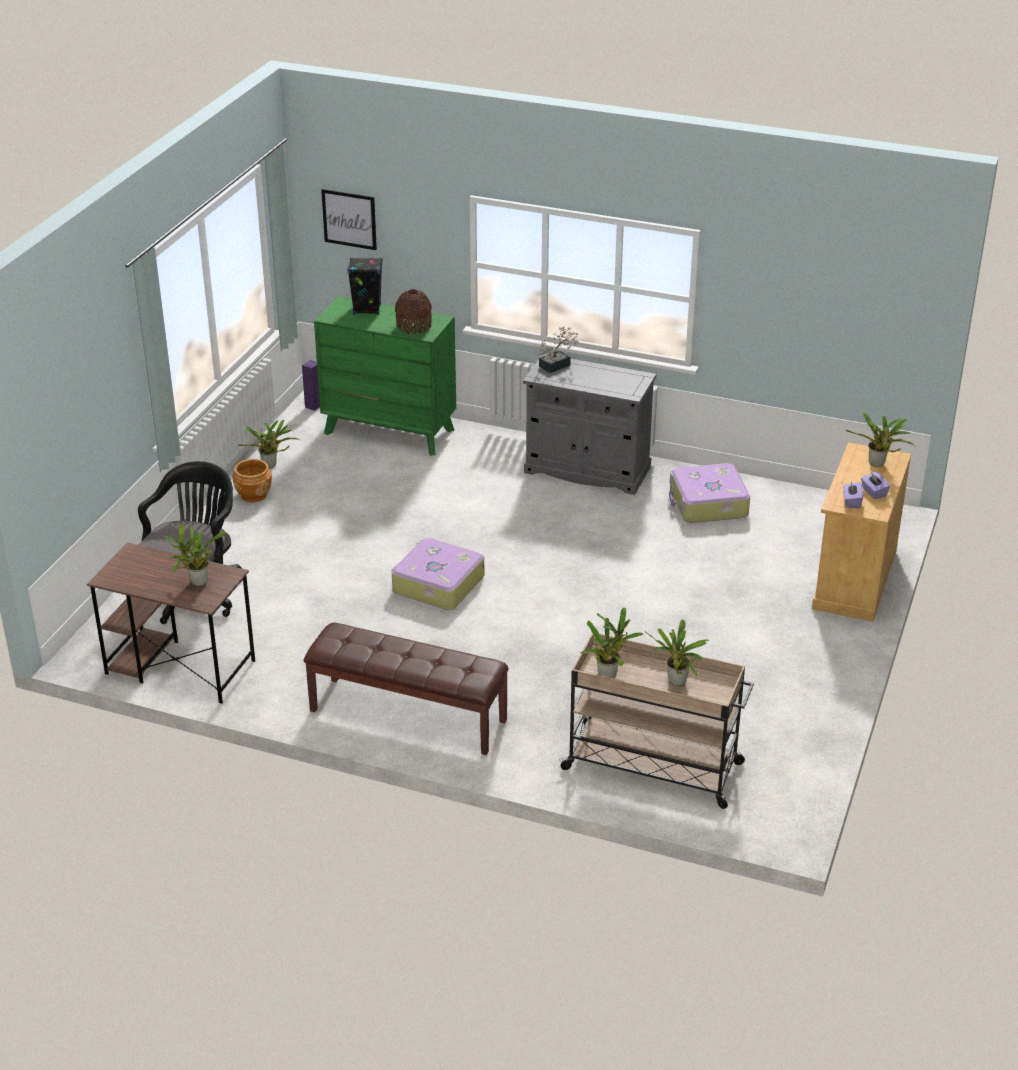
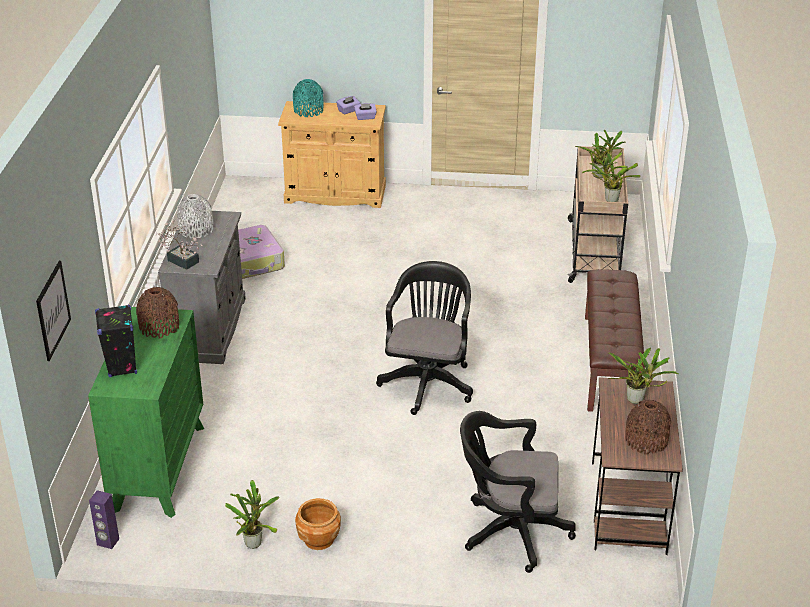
camera: 105 degrees left, 0 degrees up
suitcase [392,538,484,610] -> black office chair [376,261,473,415]
potted plant [846,413,914,467] -> turquoise vase [293,79,324,117]
none -> grey vase [177,194,213,238]
none -> brown vase [625,400,671,455]

